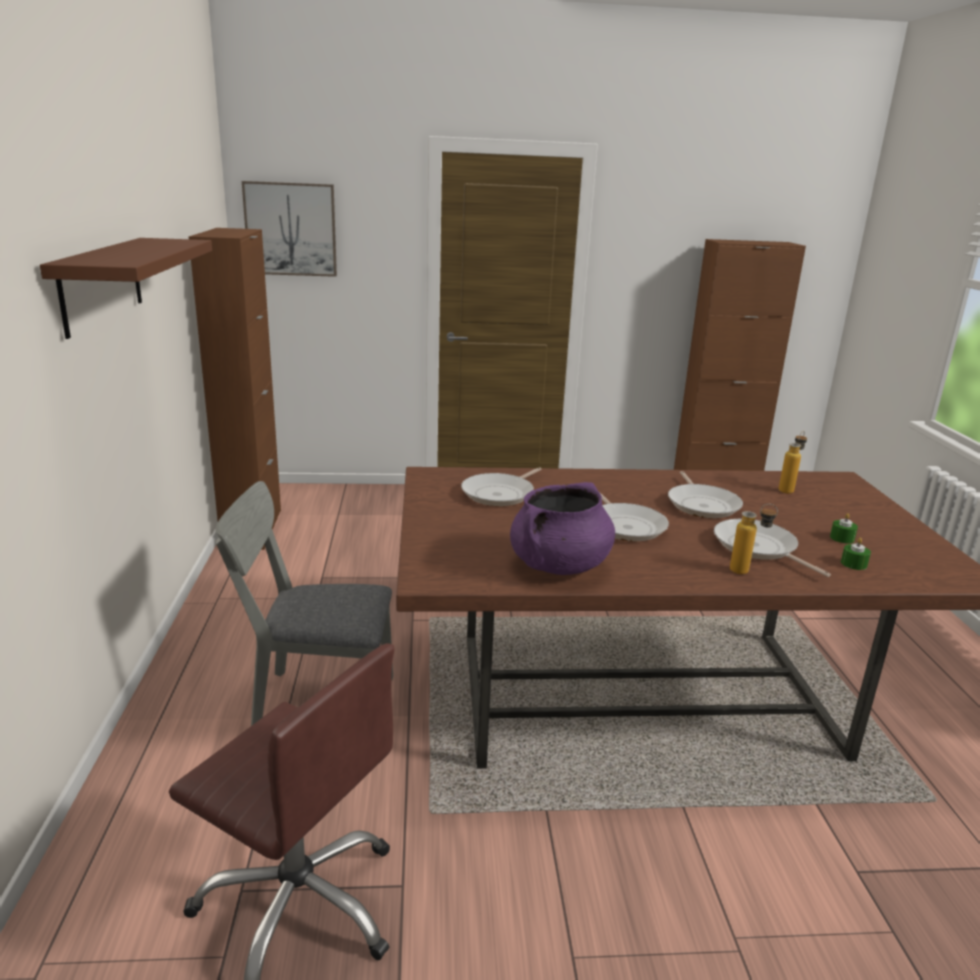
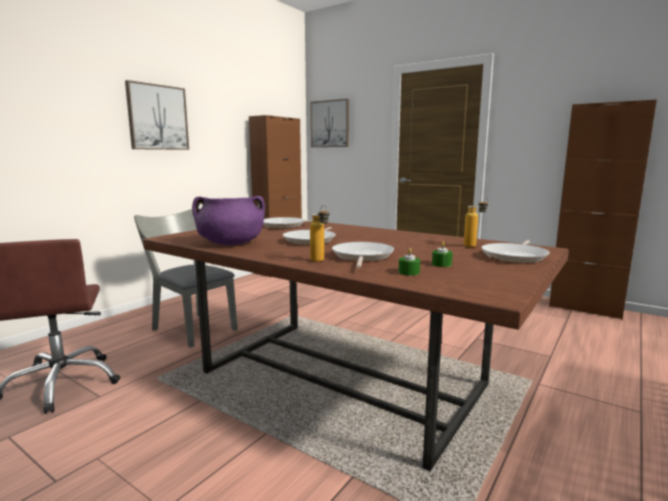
camera: 40 degrees right, 10 degrees down
brown shelf [40,238,212,339] -> picture [125,80,189,150]
frying pan [668,471,743,518] -> frying pan moved to [481,240,550,263]

